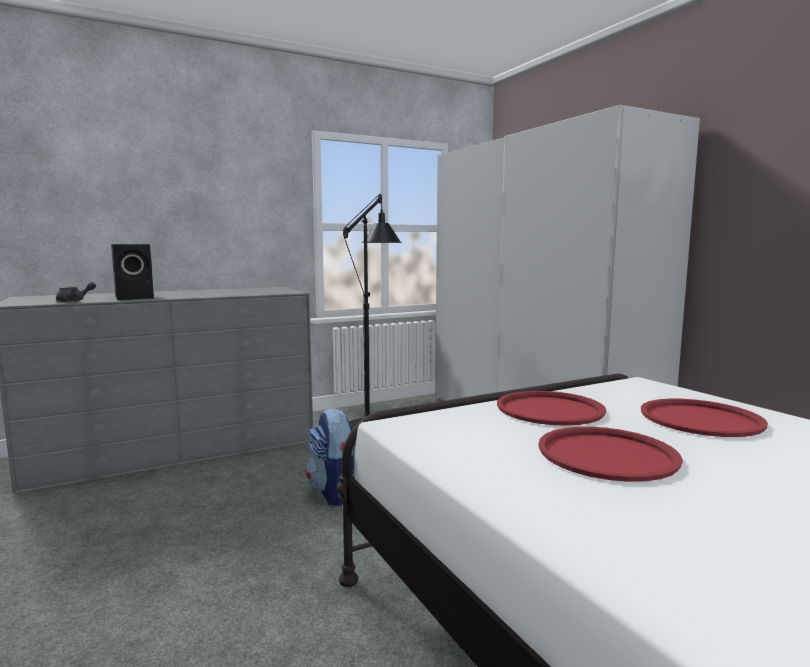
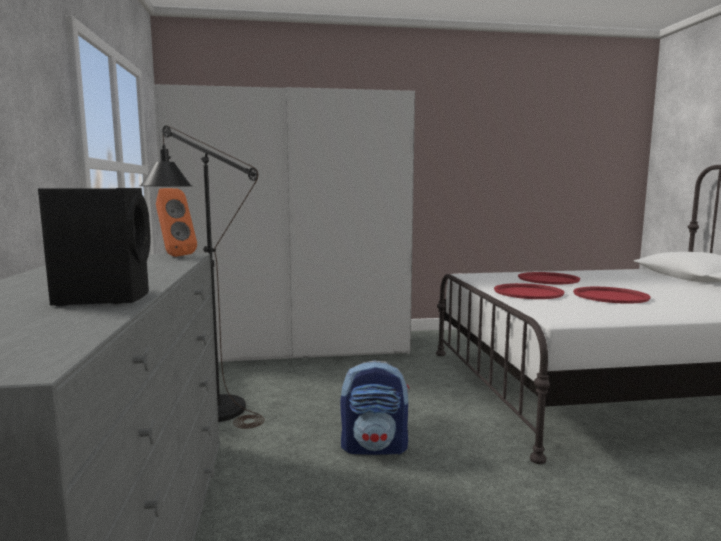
camera: 70 degrees left, 0 degrees up
grey teapot [56,282,96,302] -> none
none -> orange speaker [156,188,197,257]

